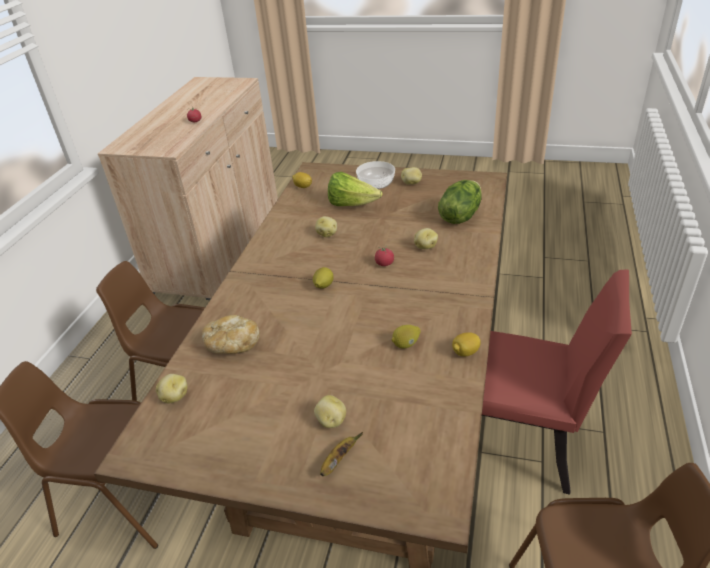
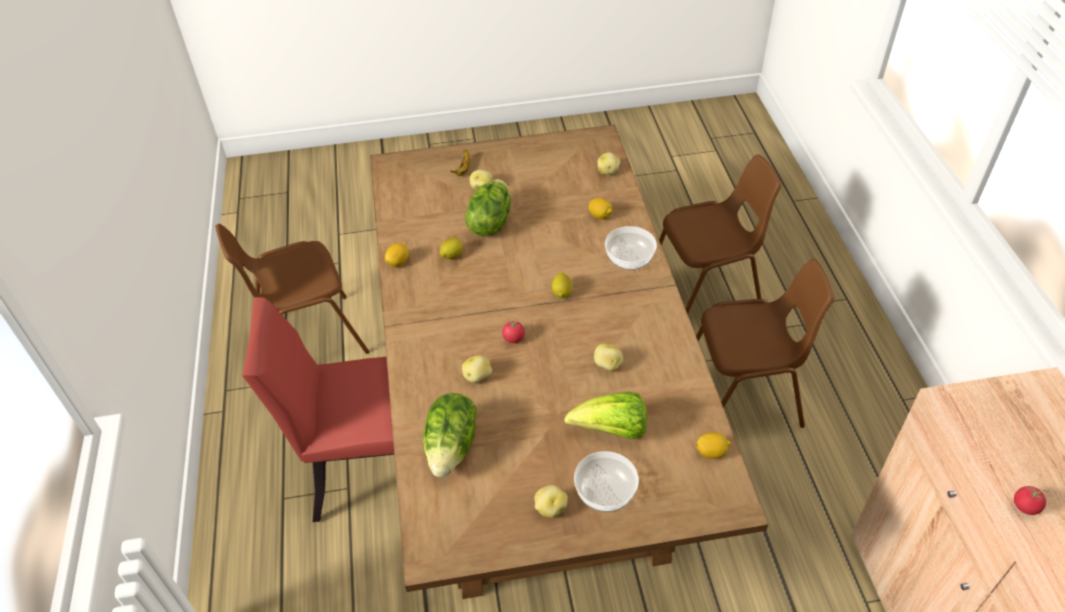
camera: 155 degrees right, 10 degrees up
bread [202,315,260,354] -> lemon [589,198,612,219]
none -> lettuce [465,179,511,236]
none -> bowl [605,226,657,270]

